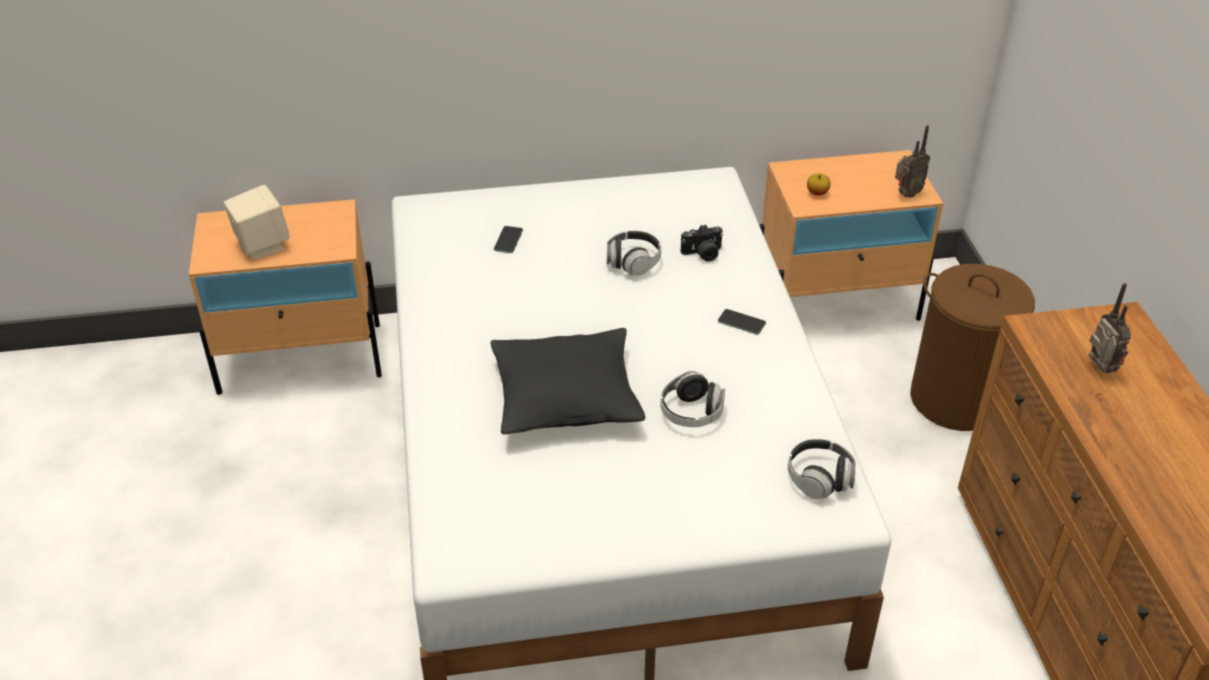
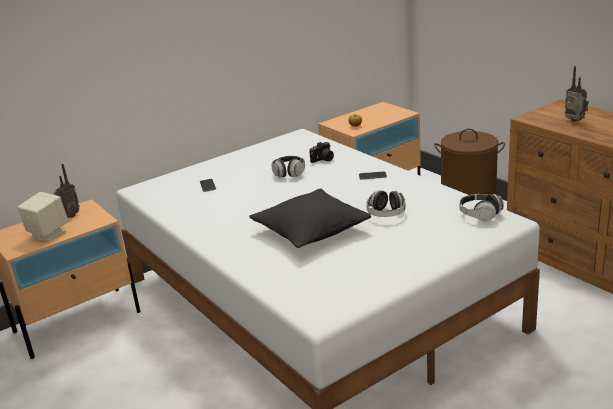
camera: 25 degrees left, 15 degrees down
radio [895,125,930,198] -> radio moved to [53,164,80,218]

